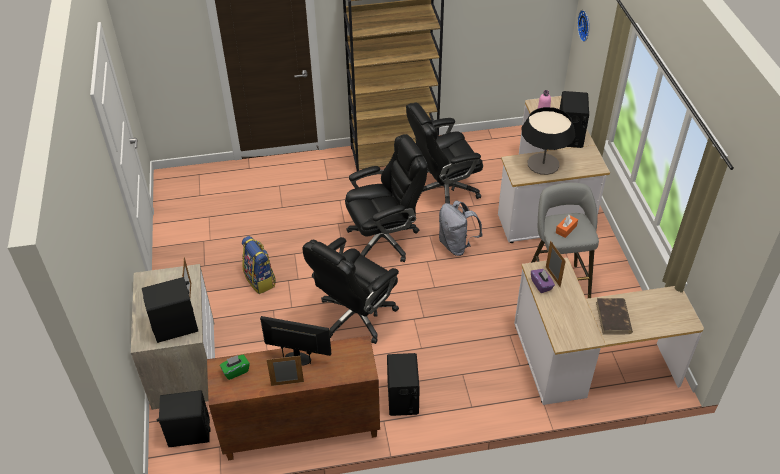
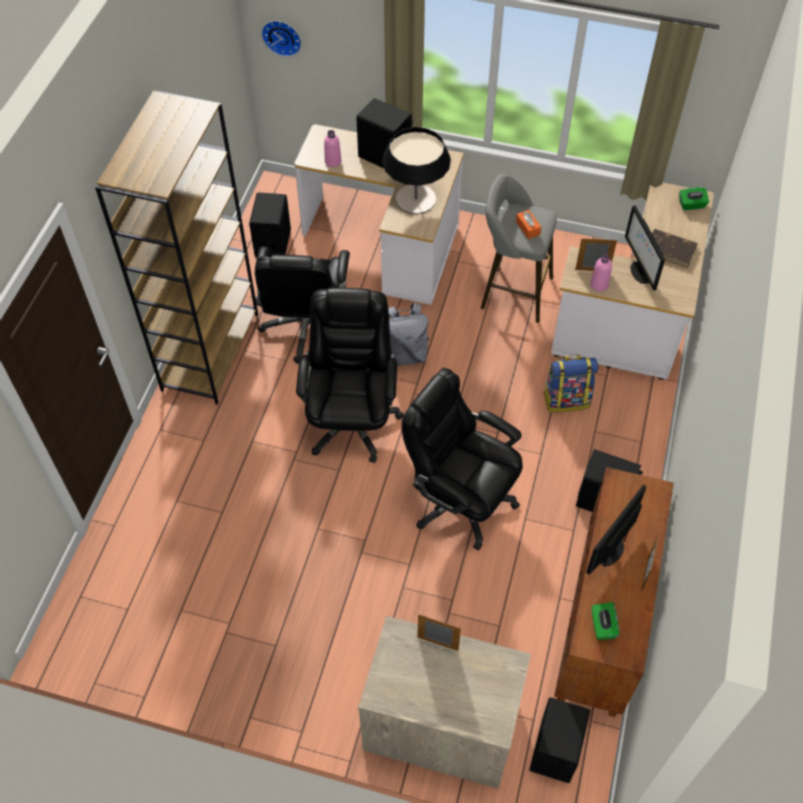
camera: 65 degrees left, 10 degrees up
black speaker [142,277,198,343] -> black speaker moved to [249,192,291,258]
backpack [242,236,276,294] -> backpack moved to [543,355,599,412]
black office chair [302,237,399,344] -> black office chair turned 150 degrees clockwise [402,368,523,550]
purple tissue box [531,269,555,293] -> pink bottle [590,254,612,292]
none -> monitor [625,205,665,290]
none -> green tissue box [679,187,709,210]

